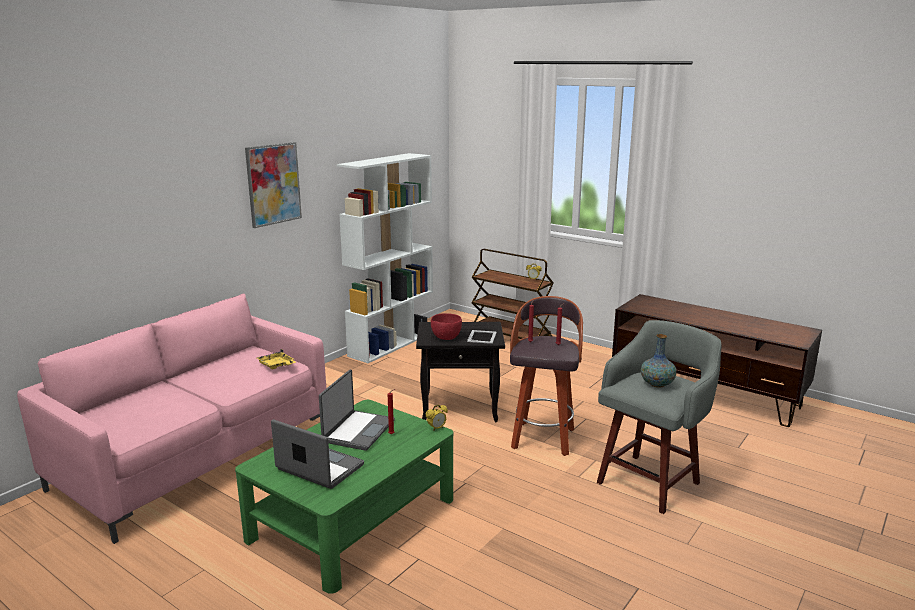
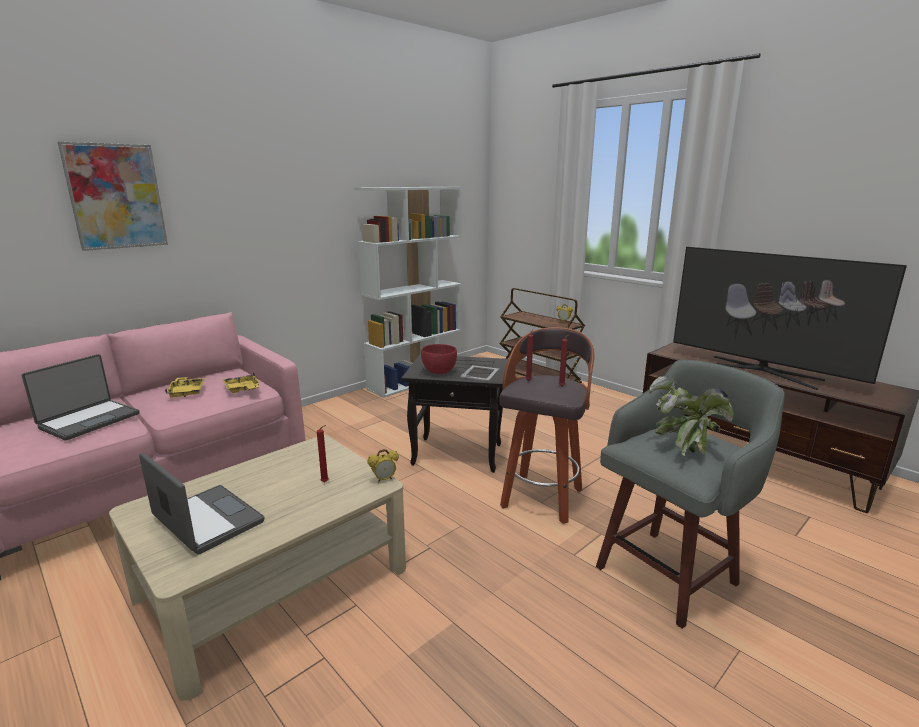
camera: 10 degrees right, 0 degrees up
green coffee table [235,400,453,594] -> beige coffee table [109,435,406,701]
picture [245,142,302,228] -> picture moved to [58,142,168,251]
laptop [319,370,395,451] -> laptop moved to [22,354,139,441]
vase [641,334,676,388] -> potted plant [649,375,734,456]
none -> yellow tray [165,377,205,398]
none -> television [673,247,907,390]

